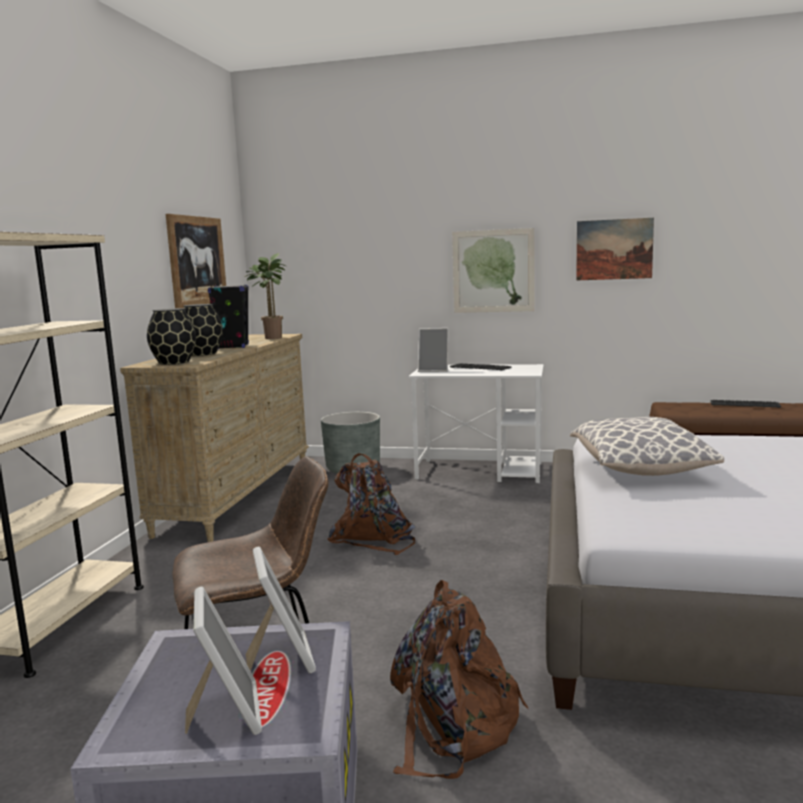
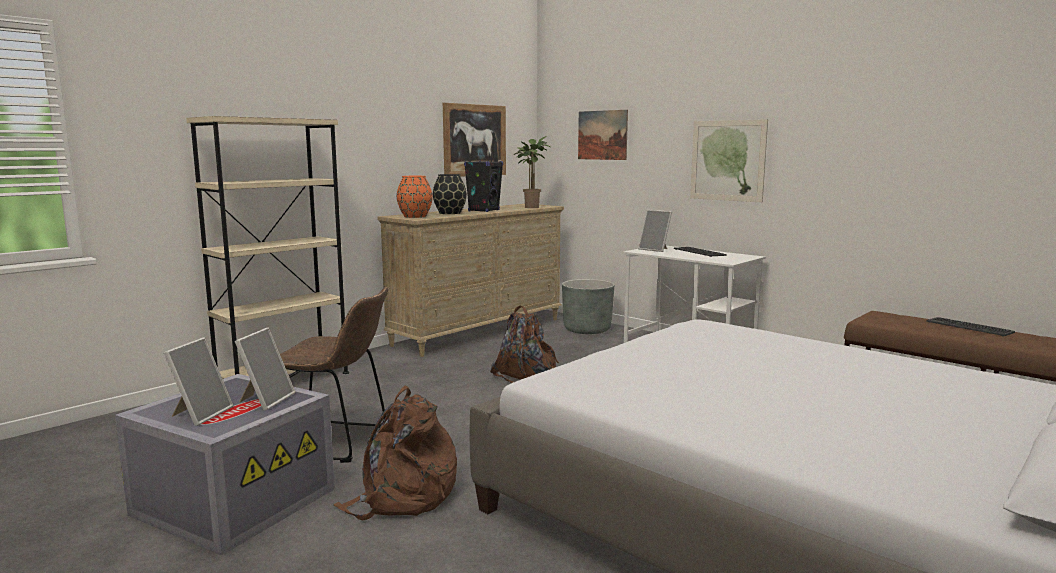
camera: 30 degrees right, 0 degrees up
black vase [147,308,196,365] -> orange vase [397,176,433,218]
pillow [570,417,724,476] -> none
picture [576,218,654,281] -> picture moved to [578,110,628,160]

